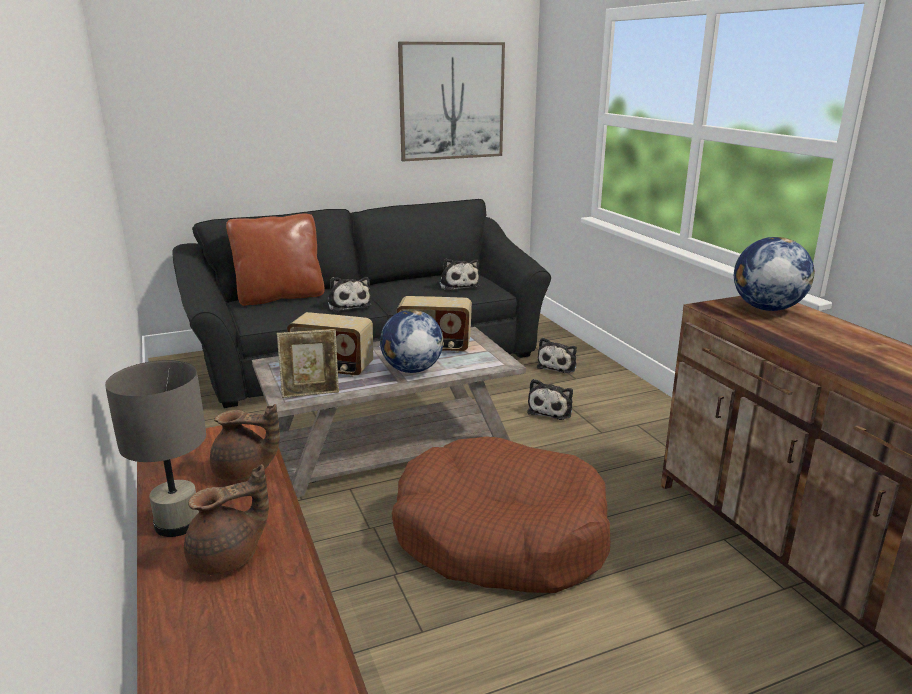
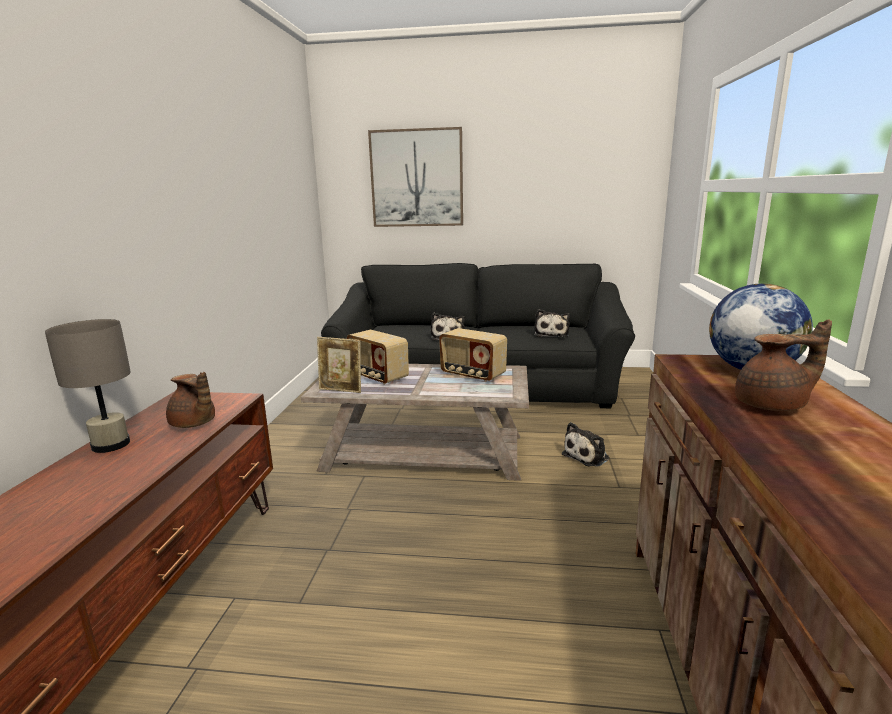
camera: 30 degrees right, 5 degrees down
brown teapot [184,464,269,575] -> brown teapot moved to [735,319,832,411]
brown pillow [226,213,325,306] -> none
globe [380,310,443,373] -> none
brown dog bed [392,436,610,593] -> none
picture [398,42,505,161] -> picture moved to [368,127,463,227]
plush toy [537,338,577,373] -> none

